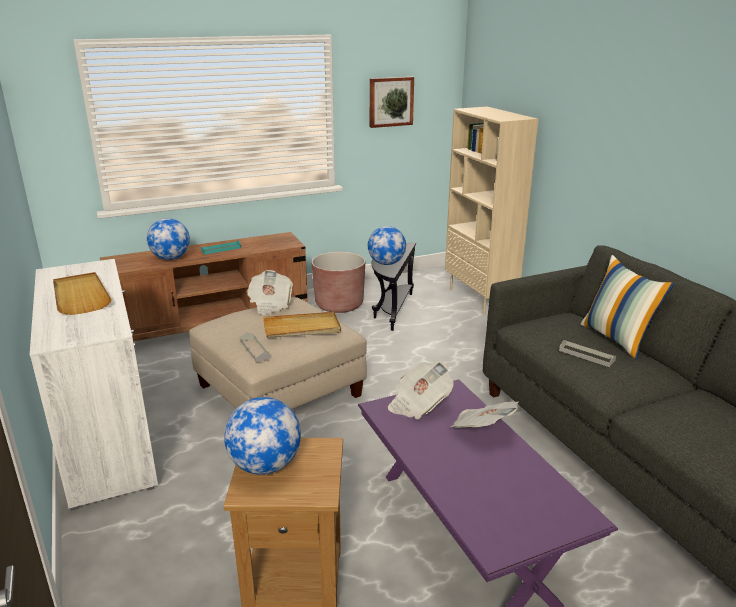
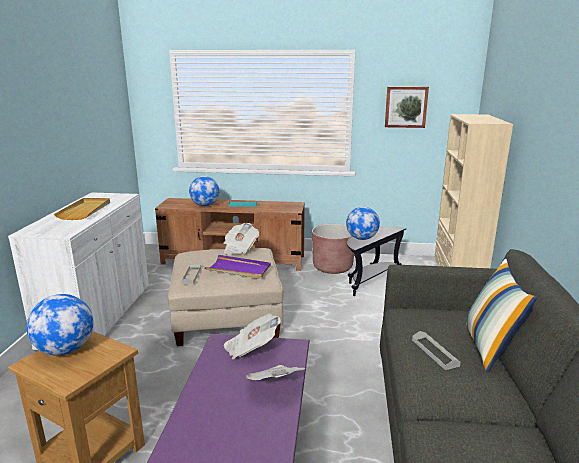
camera: 30 degrees right, 5 degrees down
beige tray [263,312,341,338] -> purple tray [205,255,271,279]

